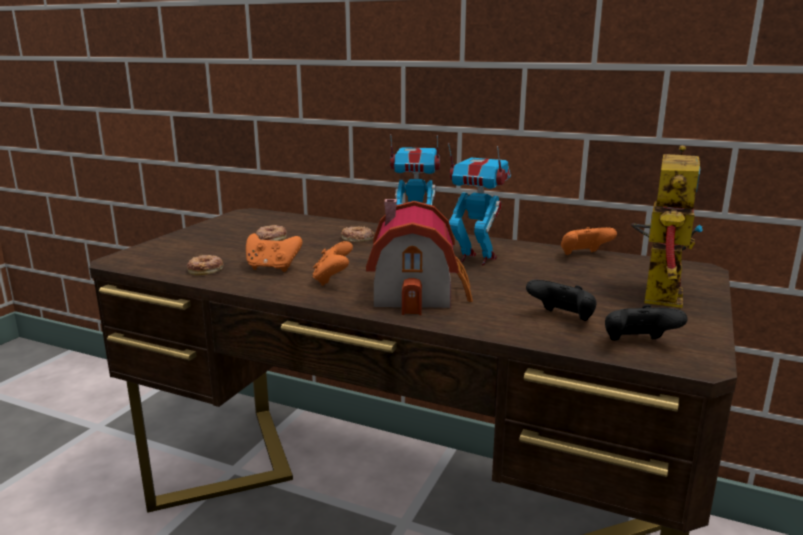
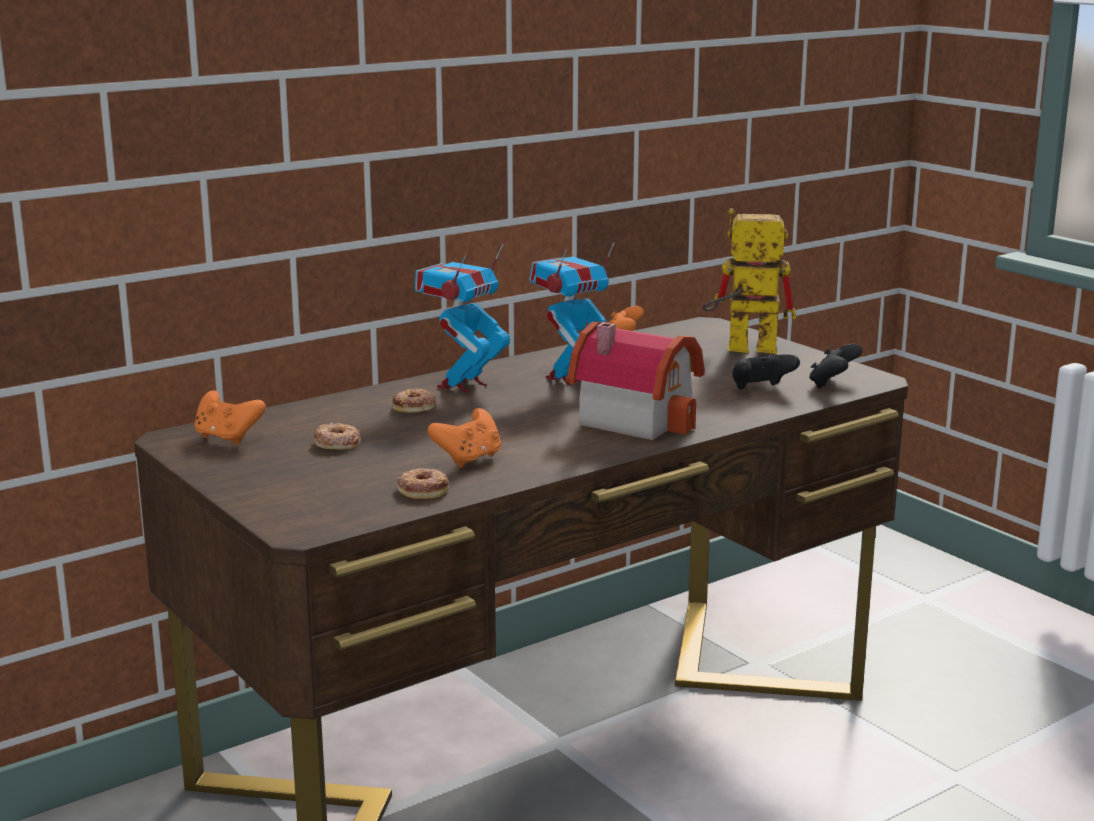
camera: 60 degrees left, 0 degrees up
orange game controller [313,241,353,286] -> orange game controller moved to [195,390,266,445]
toy robot [631,145,703,308] -> toy robot turned 45 degrees counterclockwise [702,208,796,354]

